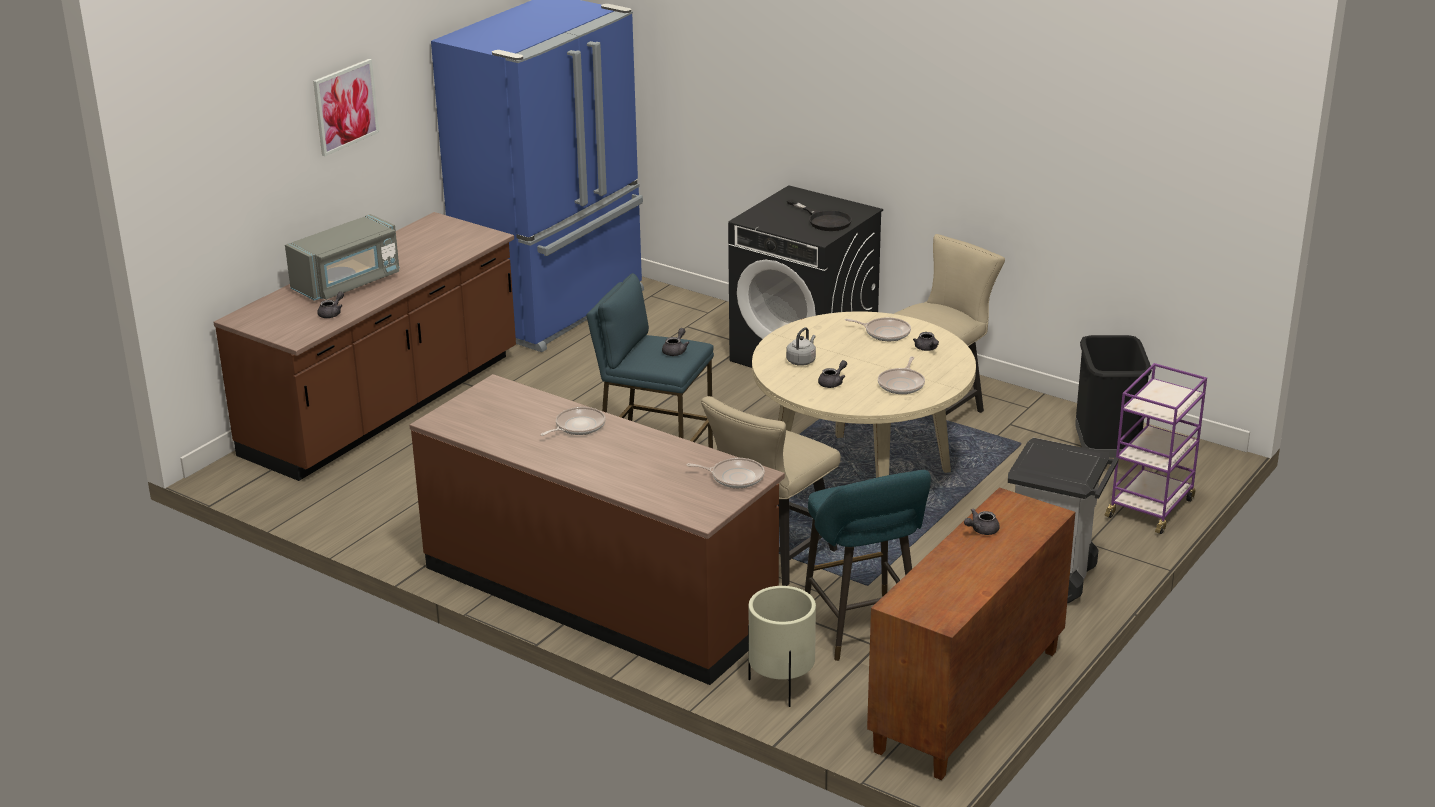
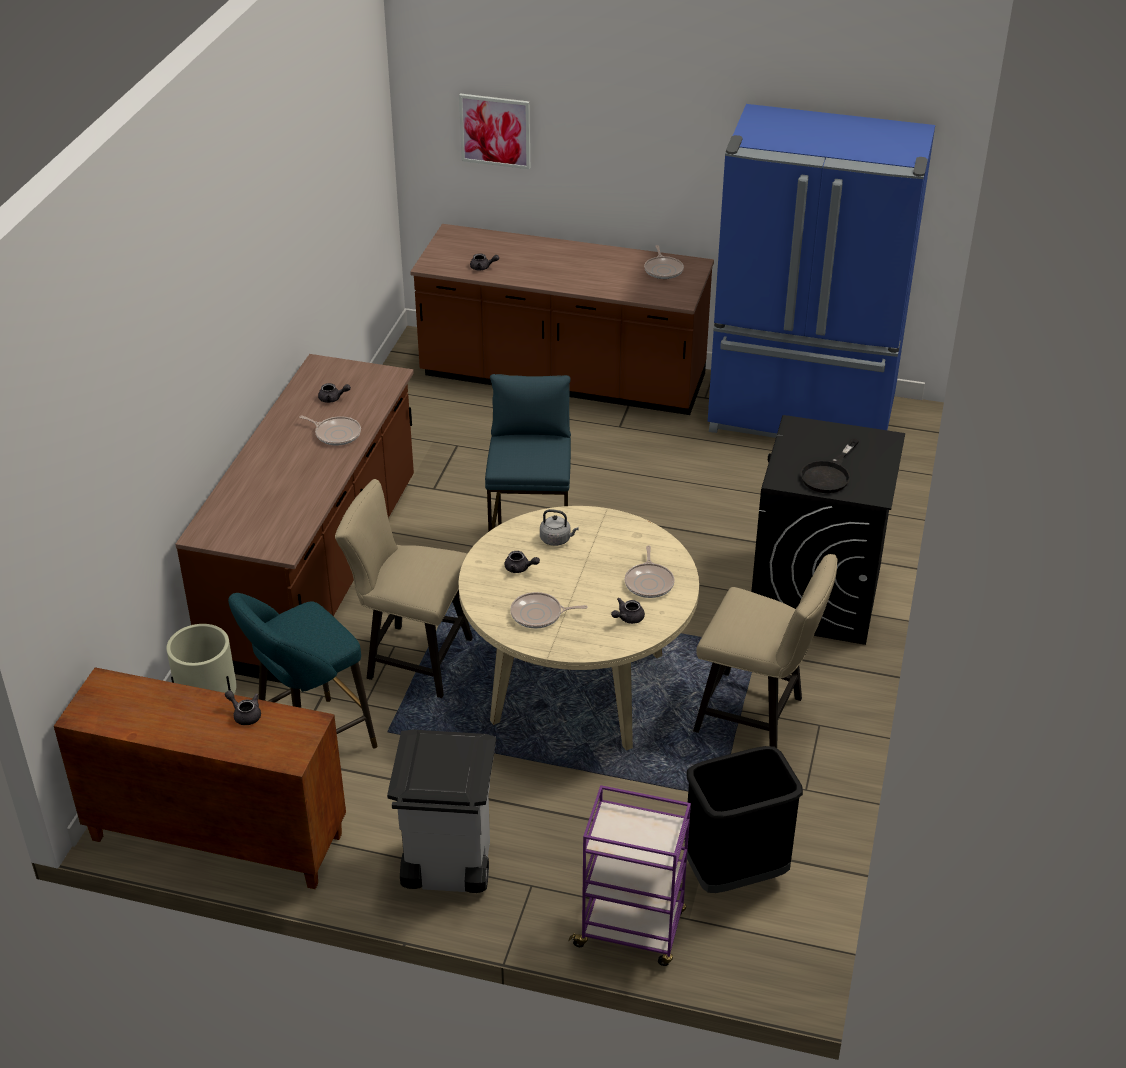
camera: 70 degrees right, 10 degrees up
grey microwave [285,214,399,301] -> none
picture [313,59,379,156] -> picture moved to [459,94,530,169]
grey teapot [662,328,690,356] -> grey teapot moved to [318,383,351,403]
frying pan [686,458,765,488] -> frying pan moved to [644,245,684,279]

